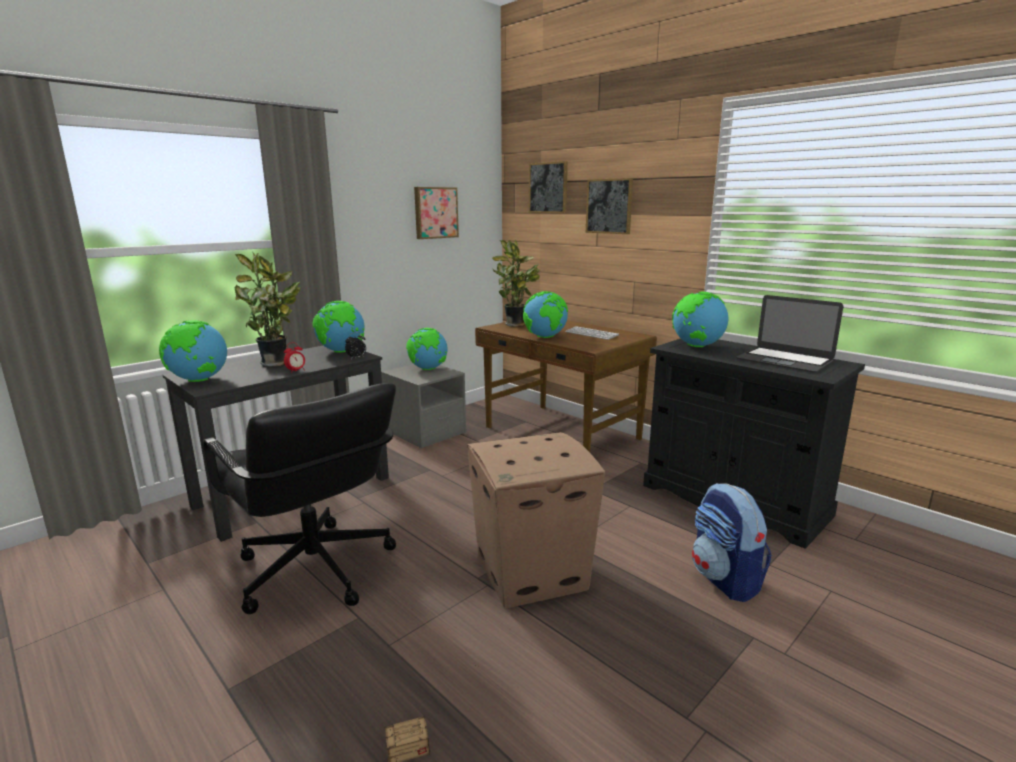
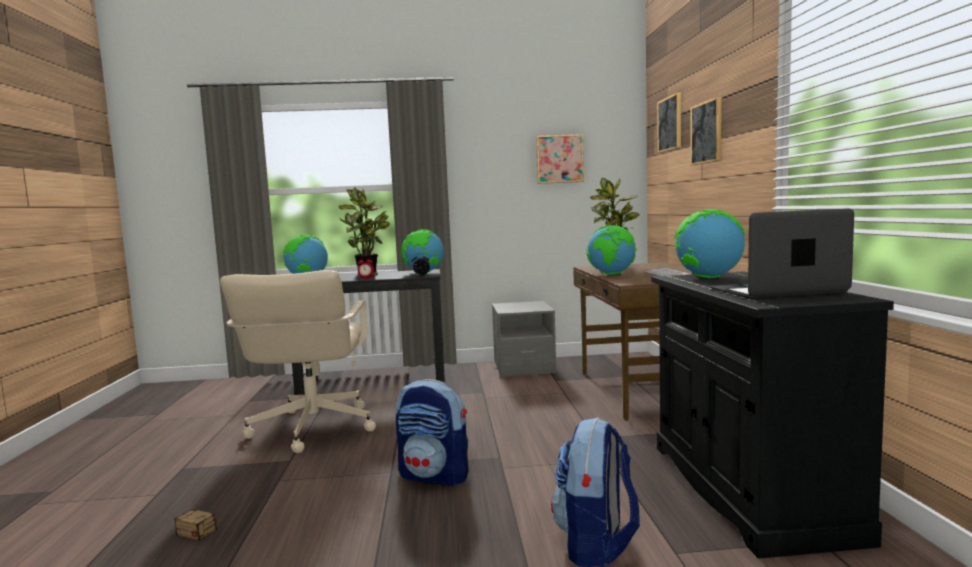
camera: 40 degrees right, 10 degrees down
black office chair [203,383,396,614] -> beige office chair [220,270,376,453]
globe [406,328,448,370] -> none
cardboard box [467,432,605,609] -> backpack [396,379,469,486]
laptop [736,295,843,372] -> laptop turned 90 degrees clockwise [709,208,854,298]

